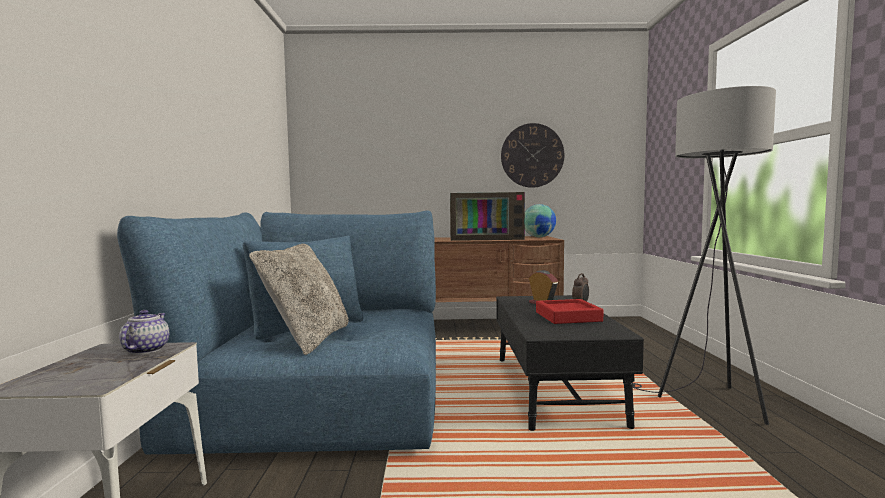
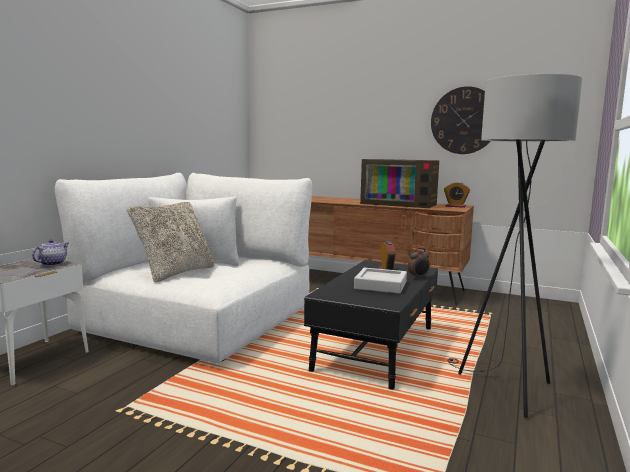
camera: 25 degrees right, 5 degrees up
blue sofa [117,211,436,454] -> white sofa [55,173,312,364]
globe [525,204,556,237] -> alarm clock [444,182,470,208]
red tray [536,299,603,324] -> grey tray [354,268,407,294]

